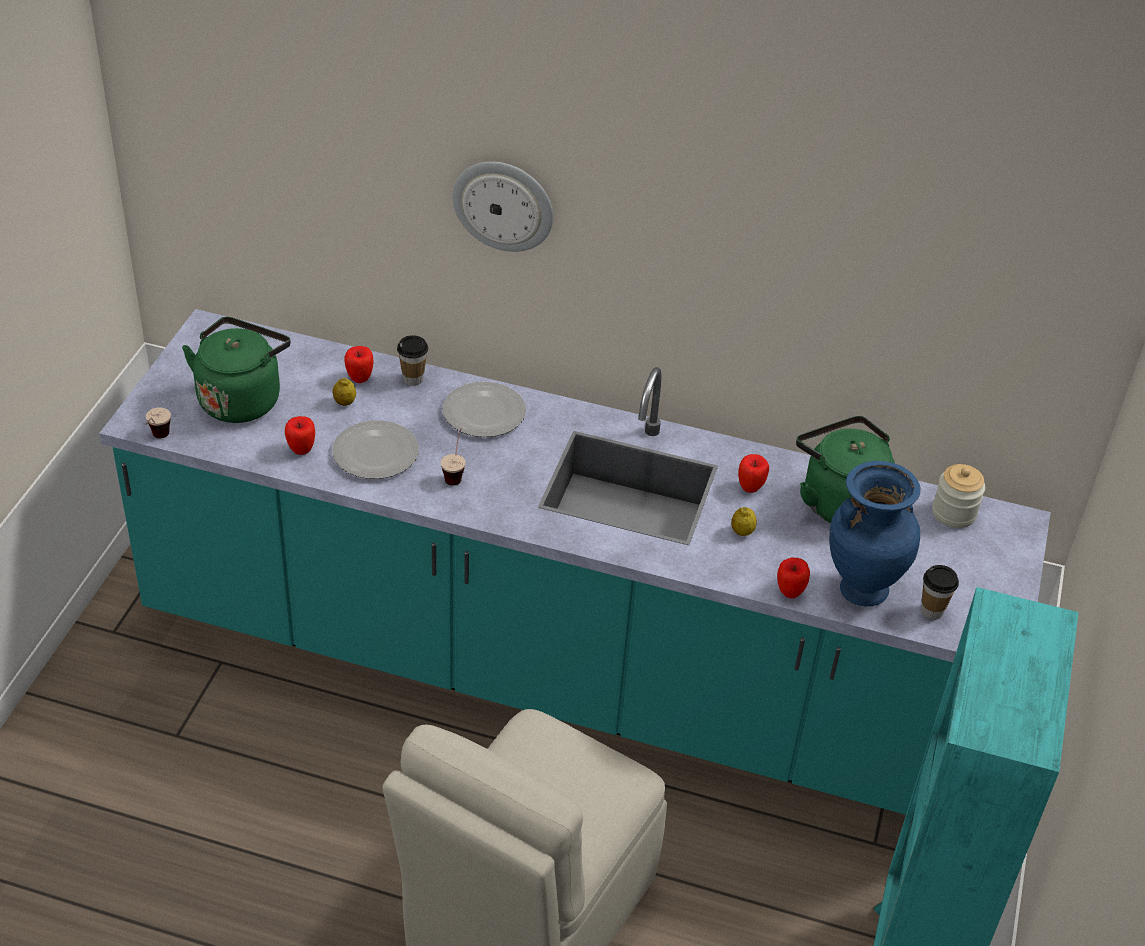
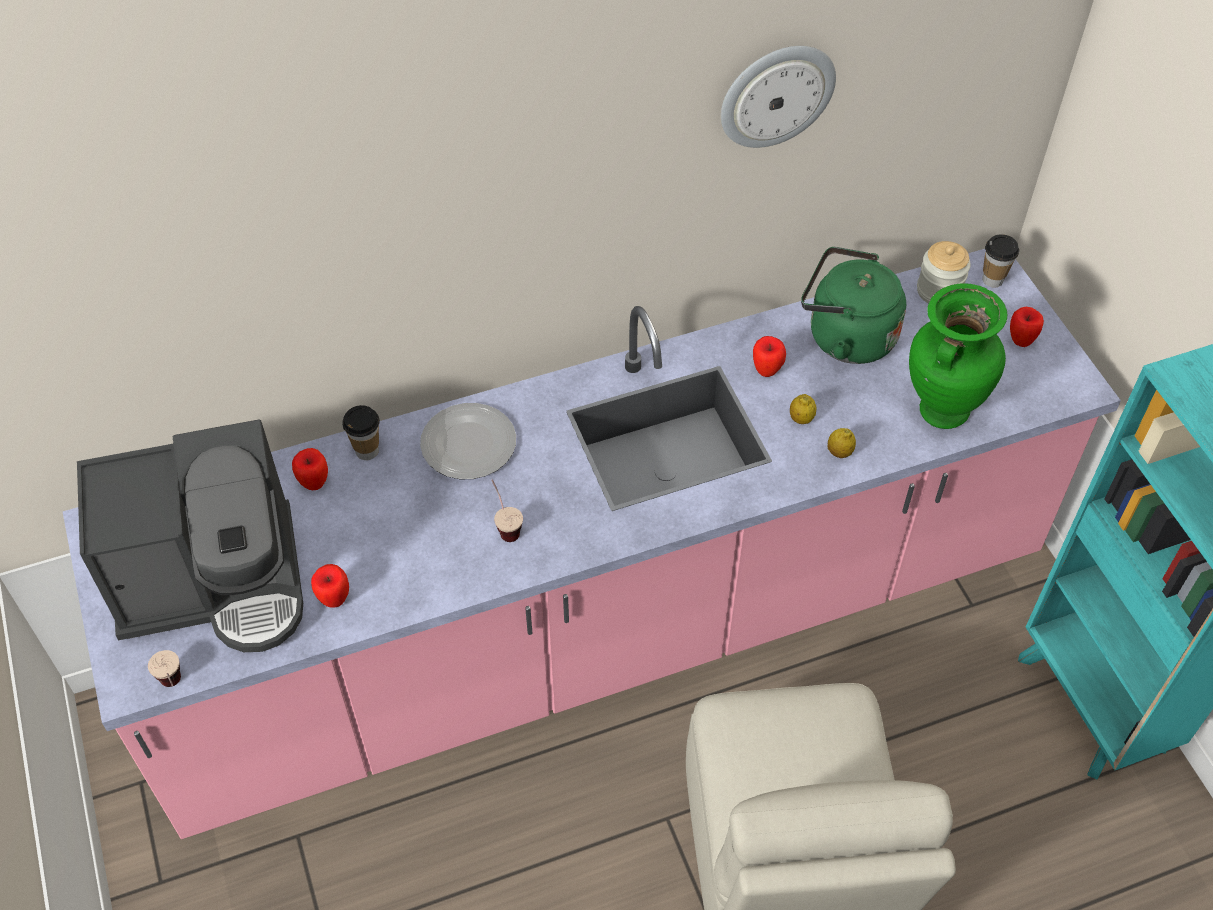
camera: 35 degrees left, 10 degrees up
turquoise counter [99,309,1051,815] -> pink counter [63,249,1121,839]
green kettle [182,317,291,423] -> coffee machine [77,419,303,652]
lemon [332,378,356,406] -> lemon moved to [828,428,856,458]
plate [332,420,419,479] -> none
wall clock [452,162,553,252] -> wall clock moved to [721,46,836,148]
apple [777,558,810,599] -> apple moved to [1010,307,1044,347]
blue vase [829,461,921,606] -> green vase [909,283,1007,429]
cup [921,565,959,620] -> cup moved to [982,234,1019,287]

